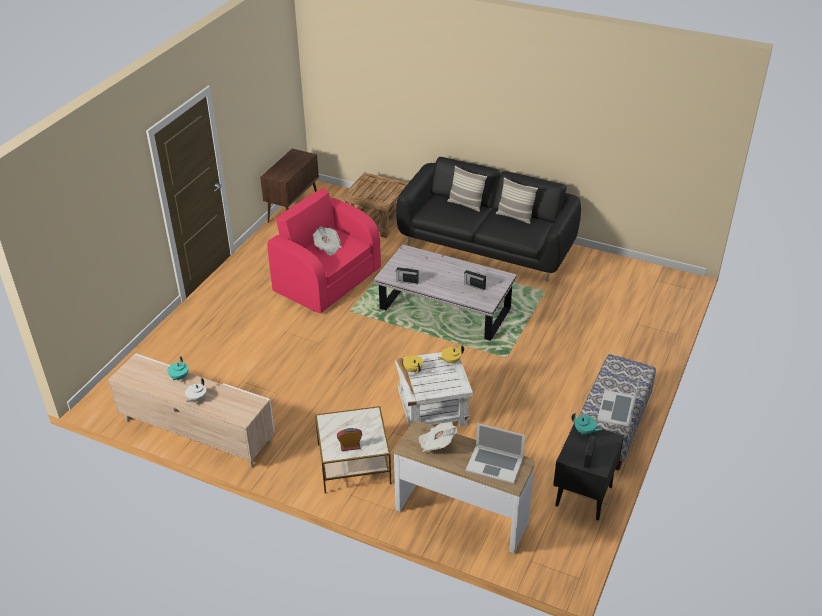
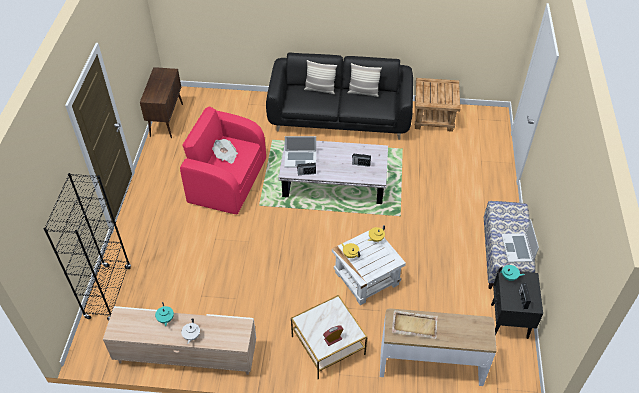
camera: 20 degrees left, 10 degrees up
brown side table [341,172,408,238] -> brown side table moved to [415,78,460,132]
newspaper [418,422,457,452] -> beige tray [392,310,438,339]
laptop [466,423,525,484] -> laptop moved to [284,136,316,167]
none -> black bookcase [43,173,131,320]

